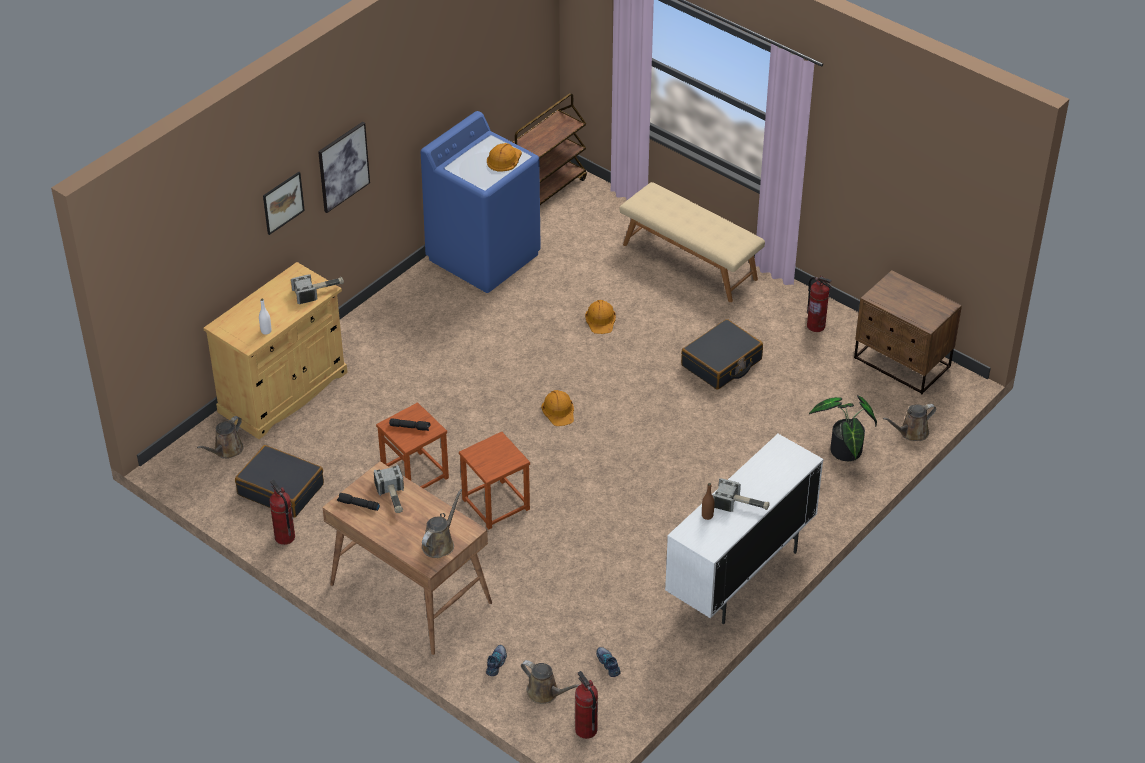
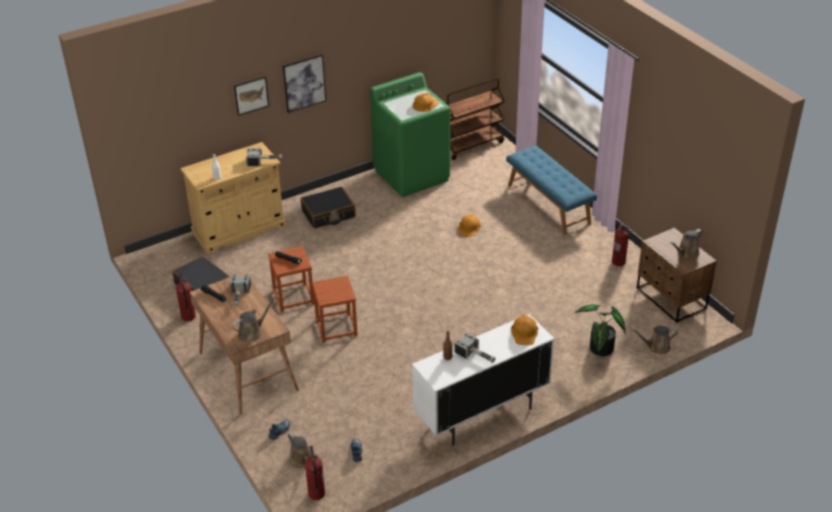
camera: 20 degrees right, 5 degrees down
brown watering can [197,416,243,459] -> brown watering can moved to [670,229,703,259]
blue washing machine [421,111,541,293] -> green washing machine [370,72,450,197]
orange hard hat [541,390,574,426] -> orange hard hat moved to [511,315,538,345]
beige bench [619,182,765,302] -> blue bench [506,146,597,235]
black suitcase [681,319,763,390] -> black suitcase moved to [300,187,356,228]

